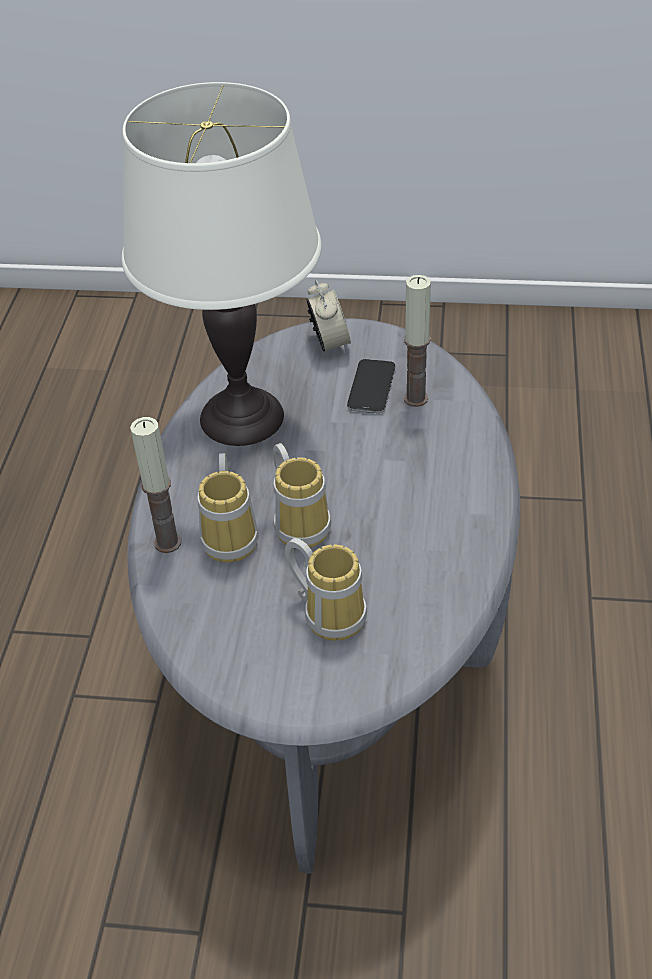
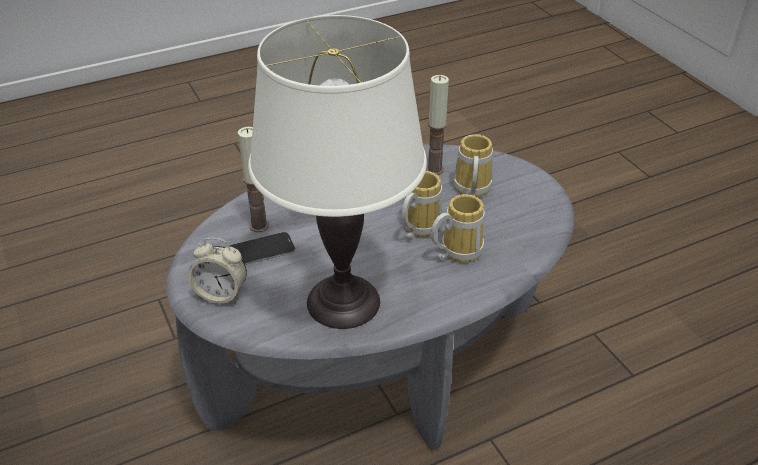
camera: 125 degrees left, 5 degrees down
candle [130,417,181,553] -> candle moved to [426,75,449,175]
alarm clock [306,279,351,354] -> alarm clock turned 120 degrees counterclockwise [188,238,247,304]

